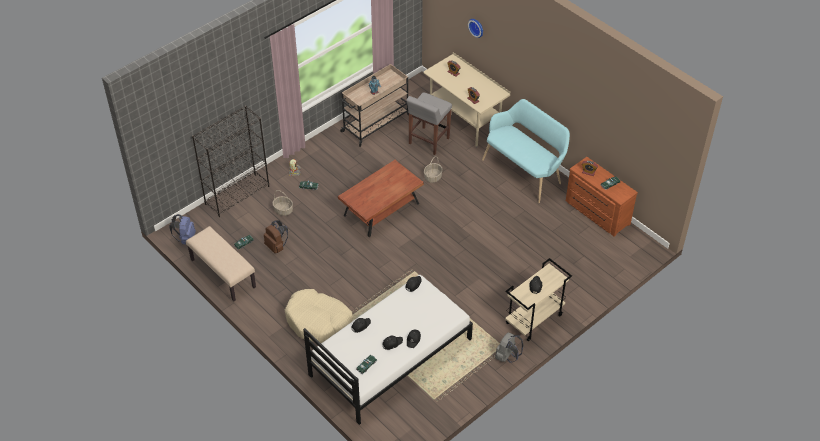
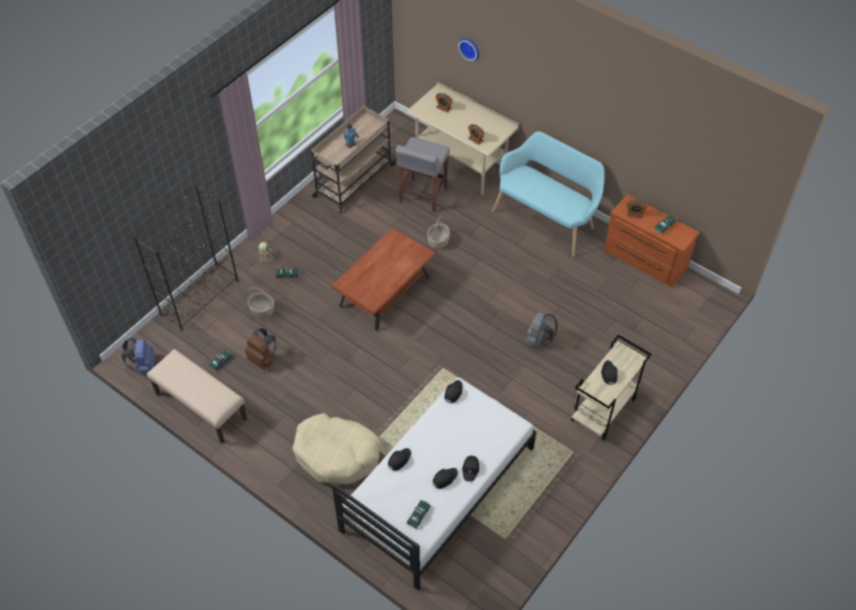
camera: 10 degrees left, 5 degrees up
grey backpack [495,332,523,363] -> grey backpack moved to [525,312,558,347]

